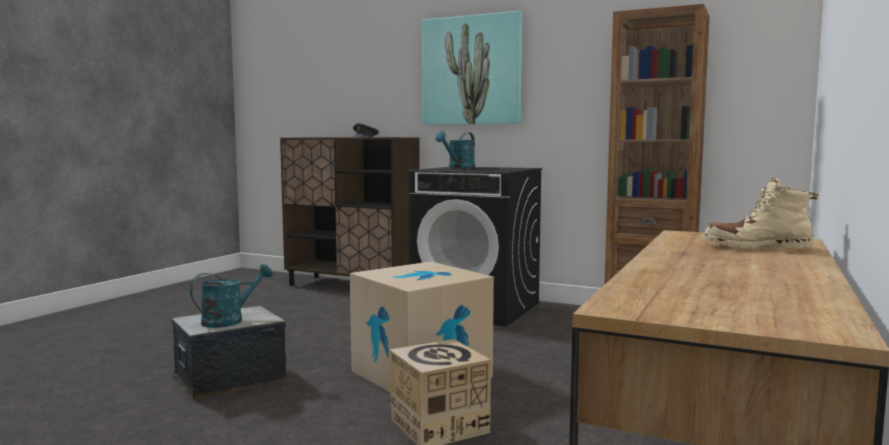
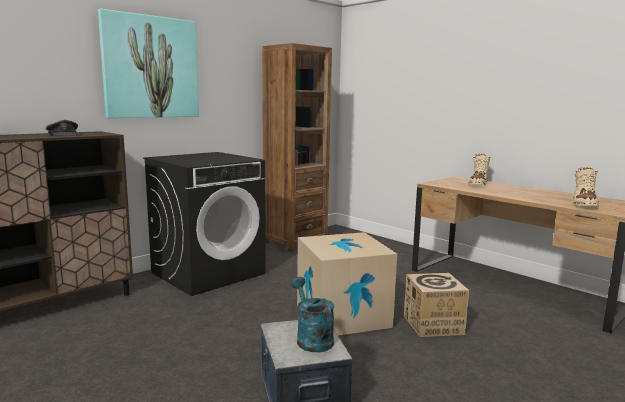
camera: 70 degrees left, 5 degrees up
turquoise watering can [435,131,475,169] -> none
none -> beige boot [573,167,599,207]

